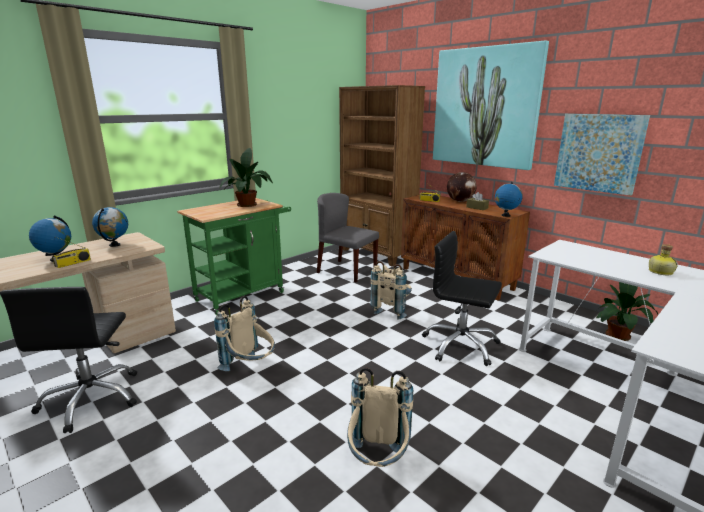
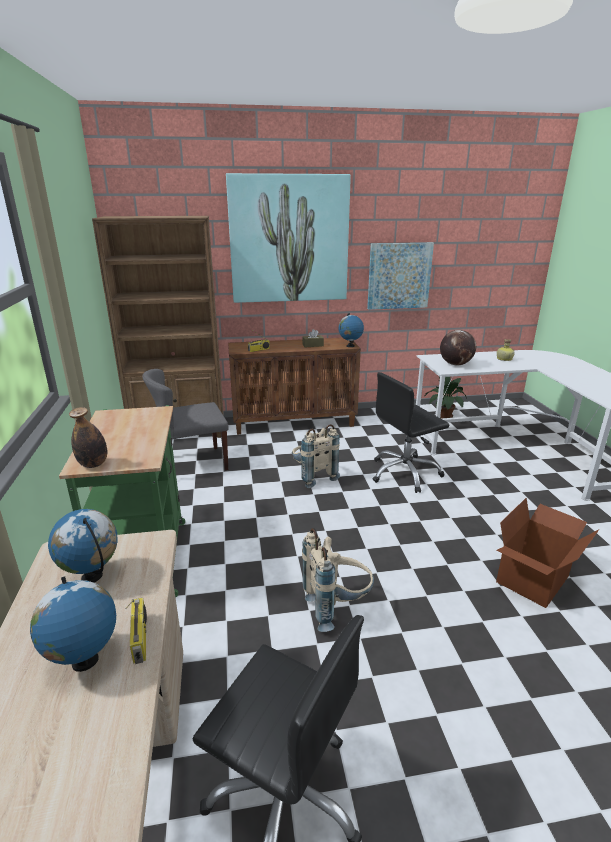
camera: 55 degrees left, 5 degrees up
potted plant [219,148,273,207] -> none
beige backpack [347,367,413,467] -> cardboard box [496,498,599,608]
globe [447,172,477,202] -> globe moved to [440,330,476,365]
none -> bottle [69,407,107,468]

